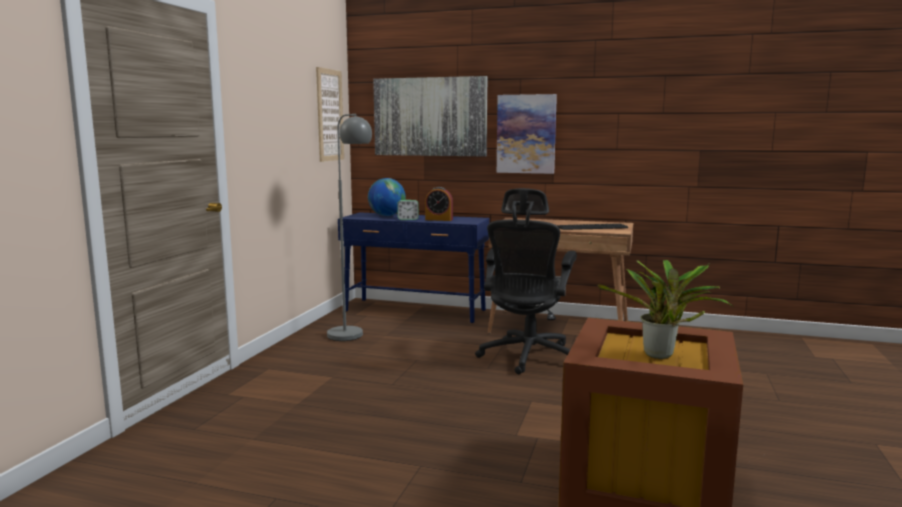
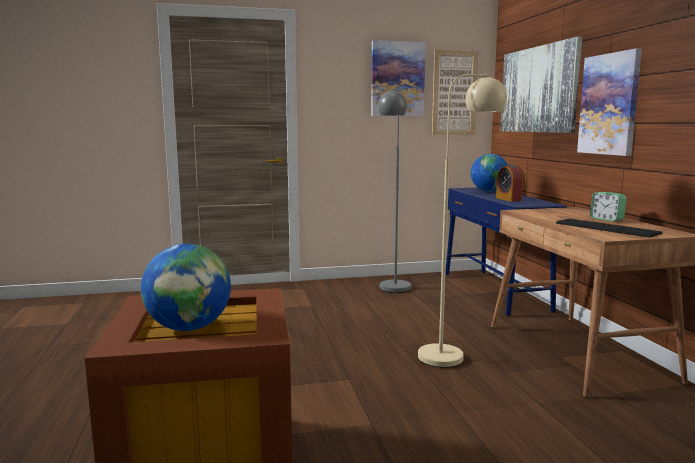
camera: 60 degrees right, 0 degrees up
alarm clock [397,200,419,220] -> alarm clock moved to [590,192,627,222]
office chair [475,188,577,374] -> beige floor lamp [418,74,507,368]
potted plant [597,260,733,359] -> globe [141,244,231,331]
none -> picture [371,40,426,116]

